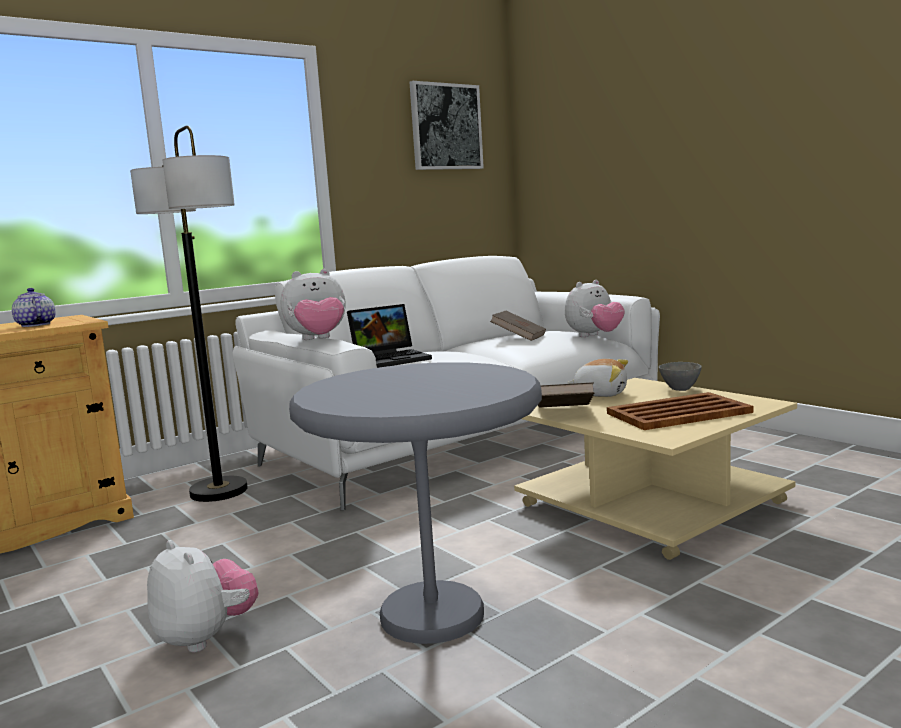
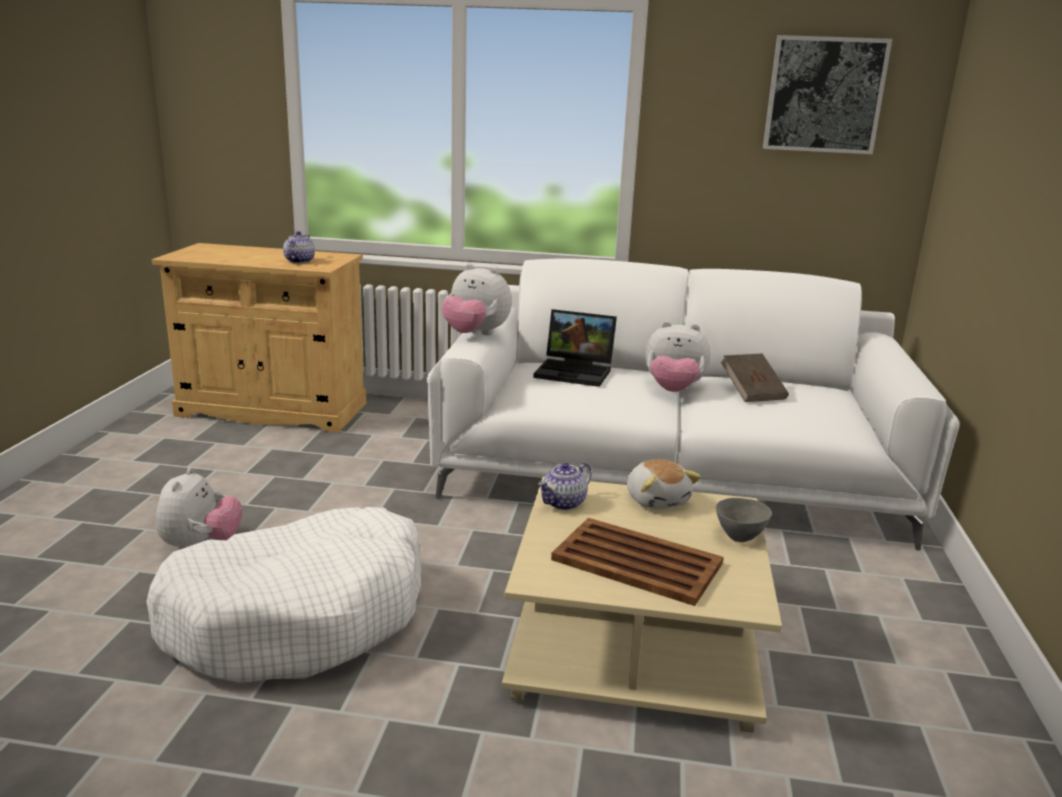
camera: 45 degrees right, 10 degrees up
floor lamp [130,125,248,502] -> none
grey side table [289,362,542,644] -> white dog bed [146,507,421,682]
brown book [538,382,594,408] -> teapot [537,462,592,510]
plush toy [565,280,625,337] -> plush toy moved to [645,321,710,392]

